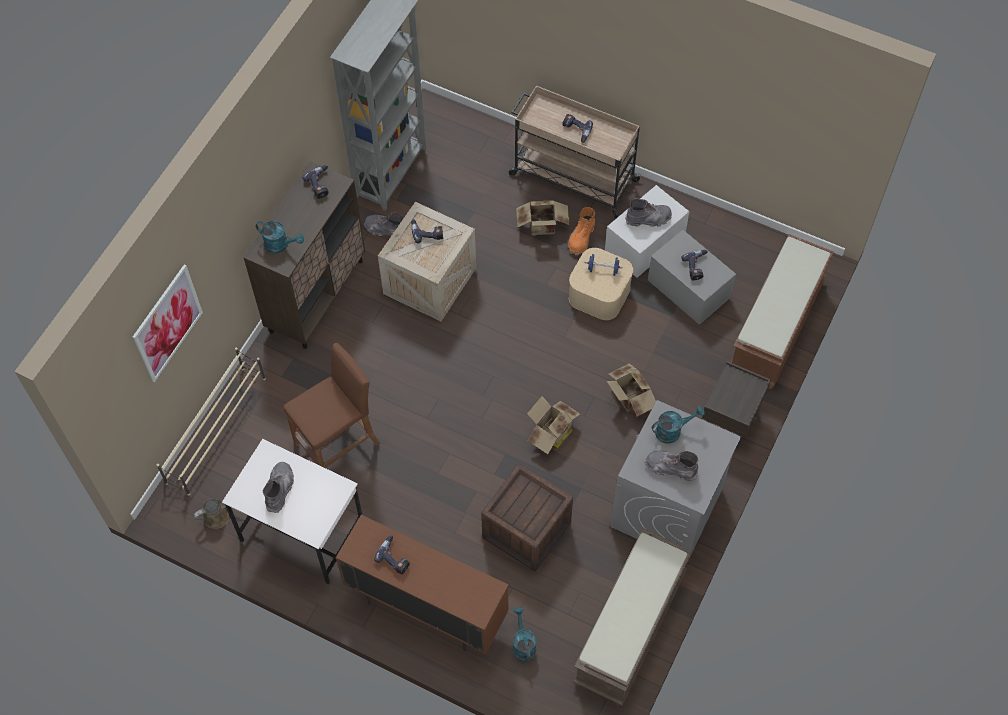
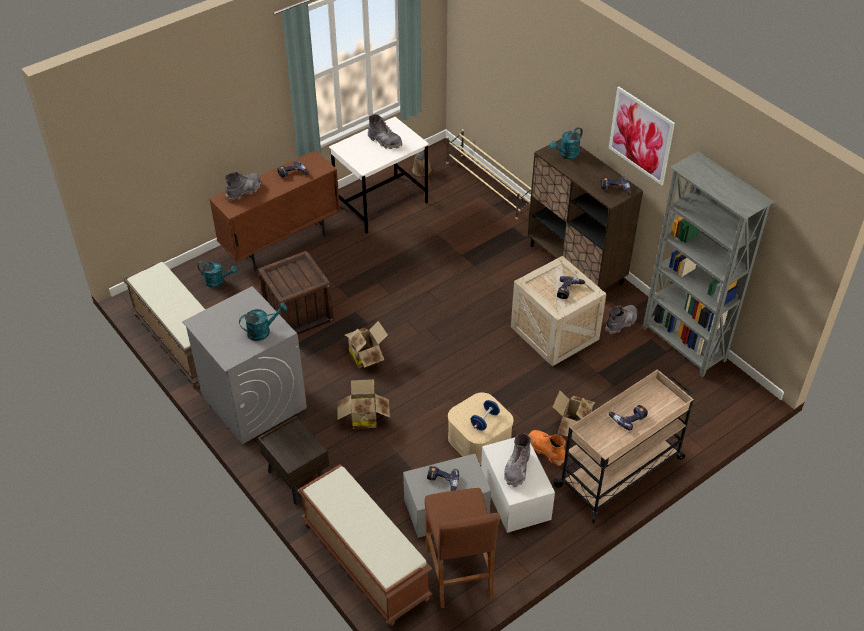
camera: 115 degrees right, 15 degrees down
picture [133,264,203,382] -> picture moved to [609,86,675,185]
brown stool [284,343,381,468] -> brown stool moved to [424,488,500,608]
grey boot [645,451,698,481] -> grey boot moved to [225,172,261,201]
turquoise watering can [652,406,705,444] -> turquoise watering can turned 120 degrees counterclockwise [239,302,288,341]

